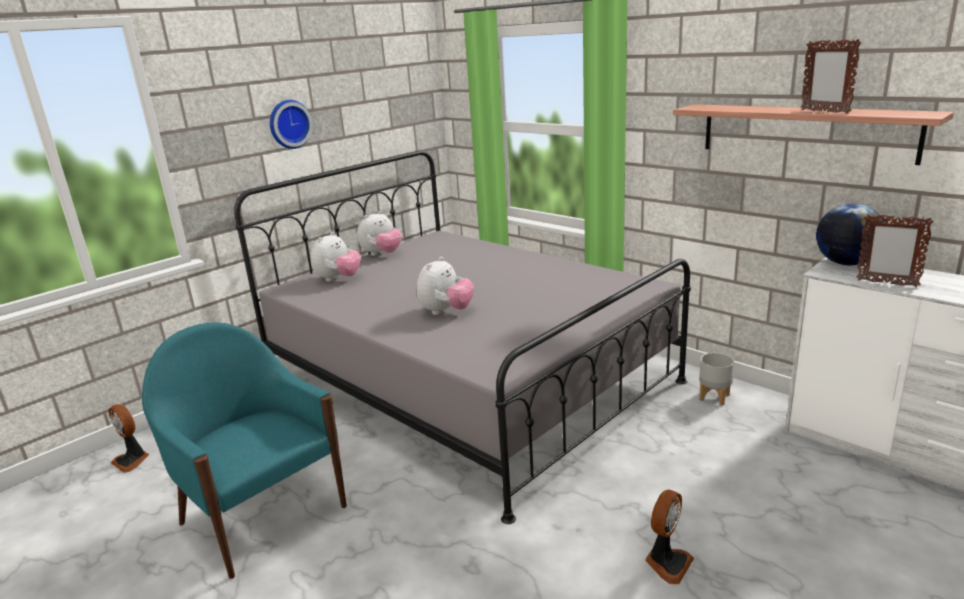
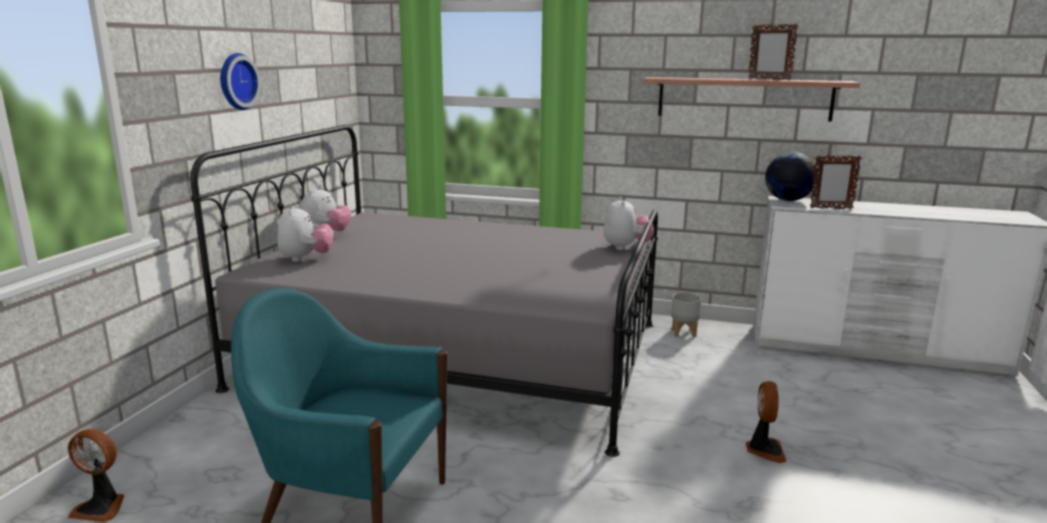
camera: 30 degrees left, 5 degrees down
plush toy [417,257,474,315] -> plush toy moved to [604,197,654,250]

